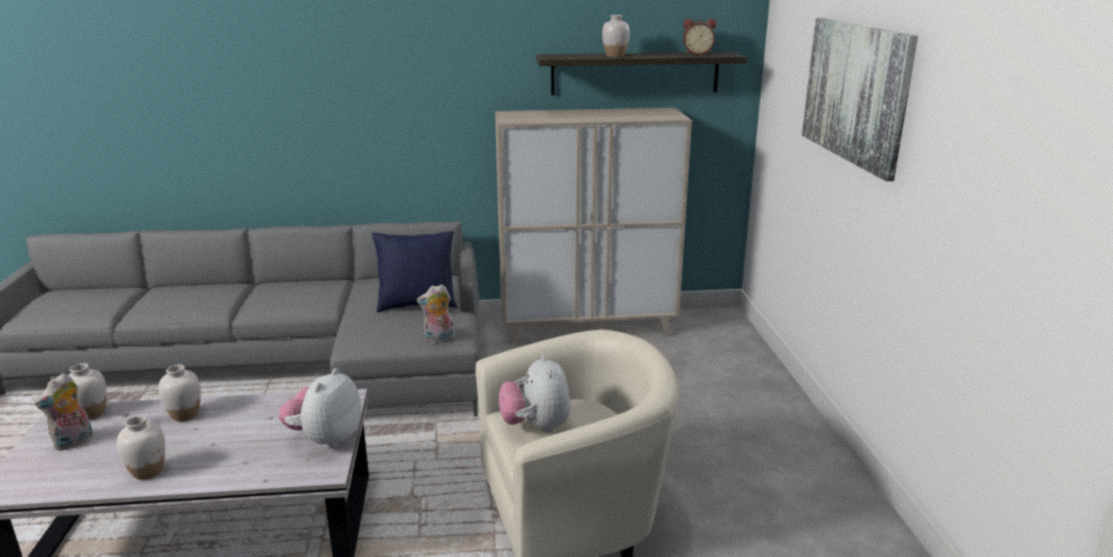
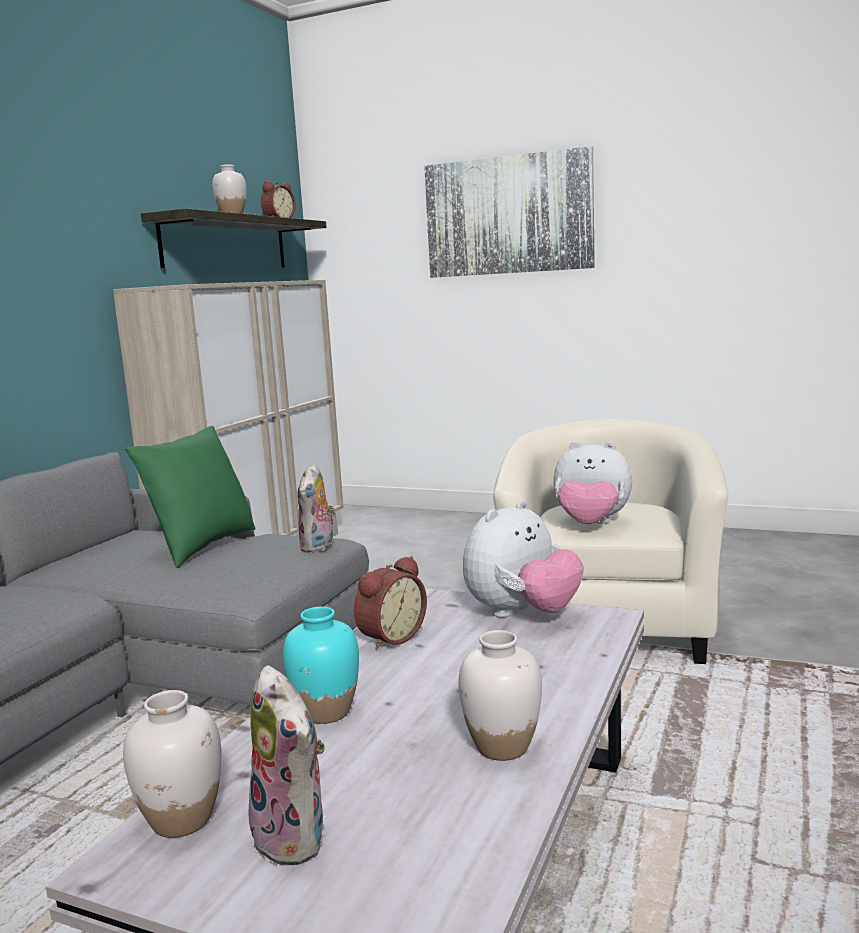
camera: 60 degrees left, 10 degrees down
white vase [158,364,201,422] -> turquoise vase [283,606,359,724]
plush toy [279,368,361,449] -> plush toy turned 90 degrees counterclockwise [463,499,584,618]
blue pillow [372,231,457,312] -> green pillow [125,426,256,568]
none -> alarm clock [354,556,427,650]

